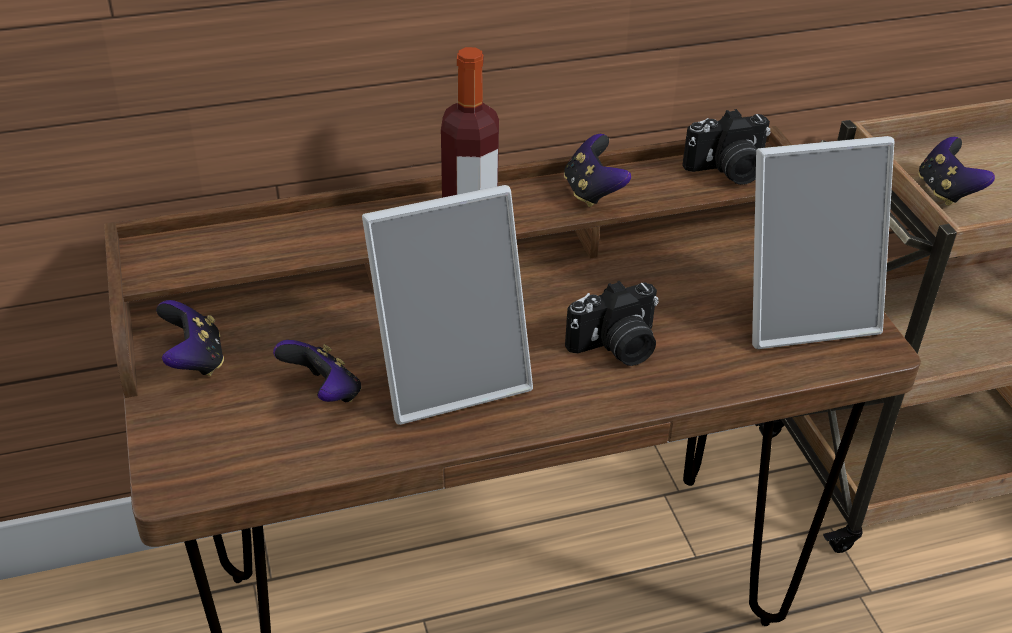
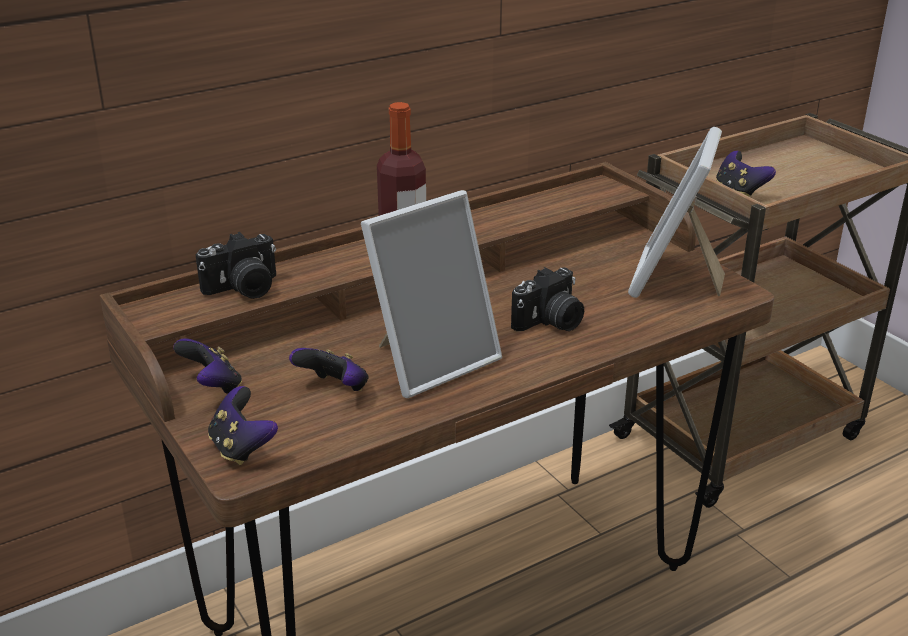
camera: 15 degrees left, 10 degrees down
game controller [564,134,631,207] -> game controller moved to [208,386,278,465]
camera [682,109,770,185] -> camera moved to [195,232,276,299]
picture frame [752,136,894,349] -> picture frame turned 135 degrees clockwise [628,127,725,298]

